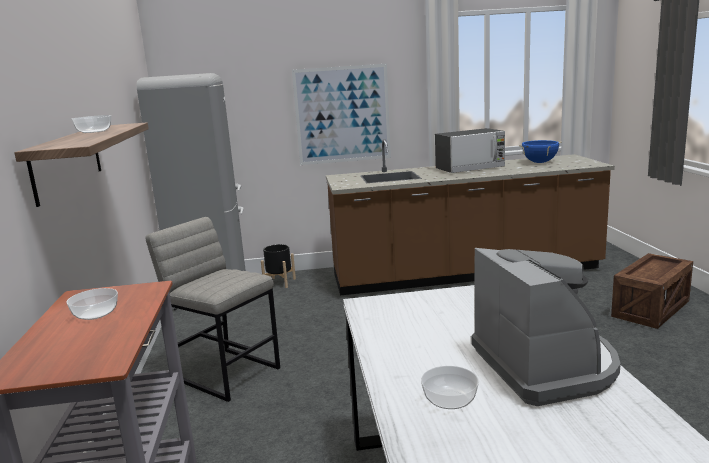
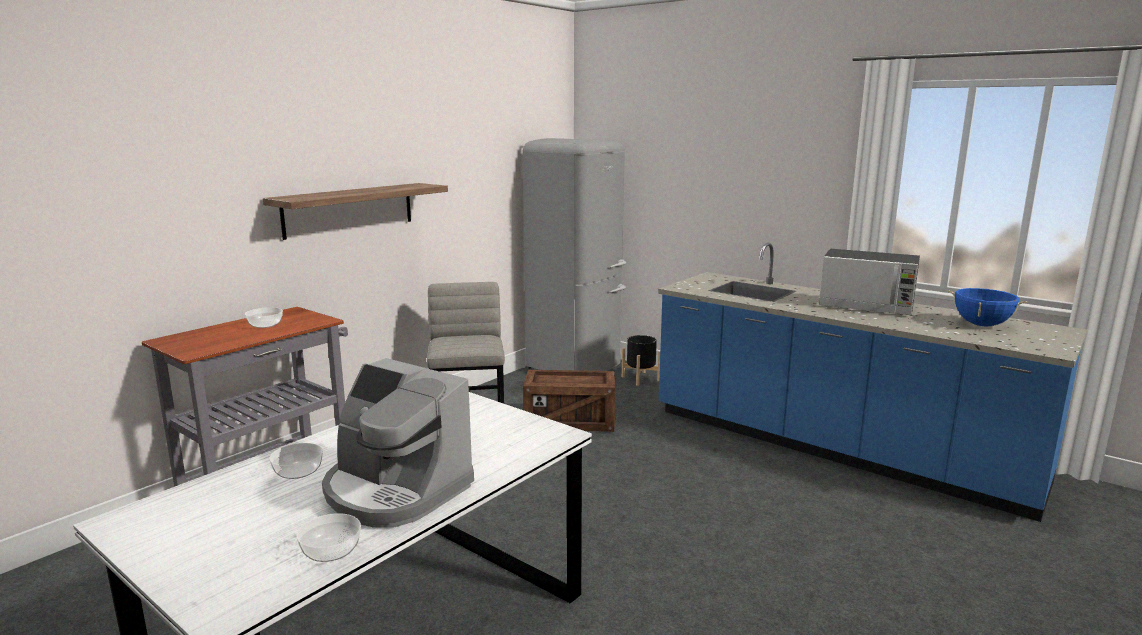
camera: 45 degrees right, 0 degrees up
bowl [71,115,111,133] -> bowl moved to [296,513,361,562]
picture [292,64,391,165] -> none
brown counter [326,139,615,296] -> blue counter [658,243,1087,522]
coffee machine [471,248,621,406] -> coffee machine turned 90 degrees clockwise [322,358,474,528]
crate [611,253,693,329] -> crate moved to [523,370,616,432]

